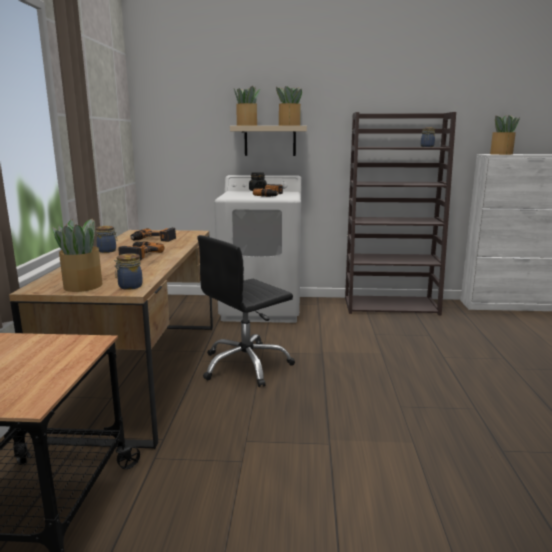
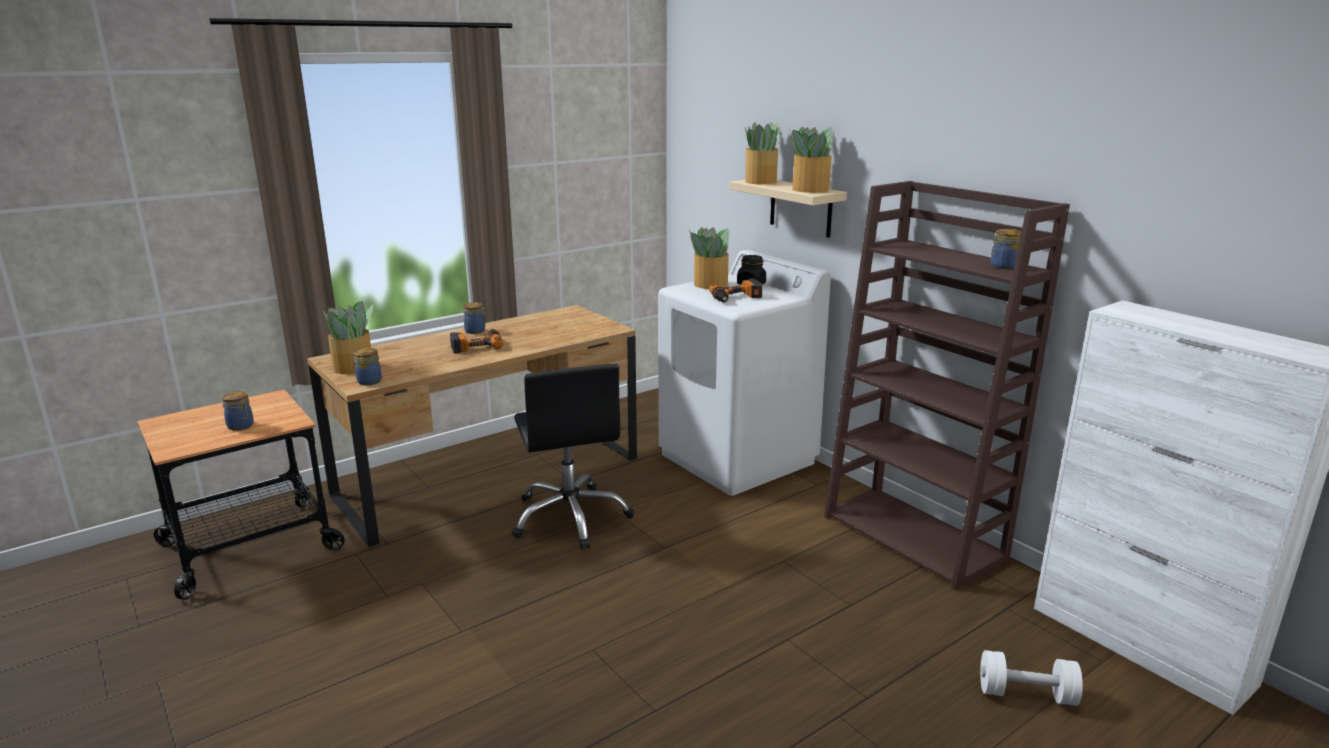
camera: 50 degrees right, 5 degrees up
power drill [130,228,176,242] -> none
black office chair [197,235,295,387] -> black office chair turned 120 degrees counterclockwise [511,364,634,549]
potted plant [490,115,520,155] -> potted plant moved to [689,227,730,289]
none -> jar [222,391,253,431]
none -> white dumbbell [980,650,1083,706]

